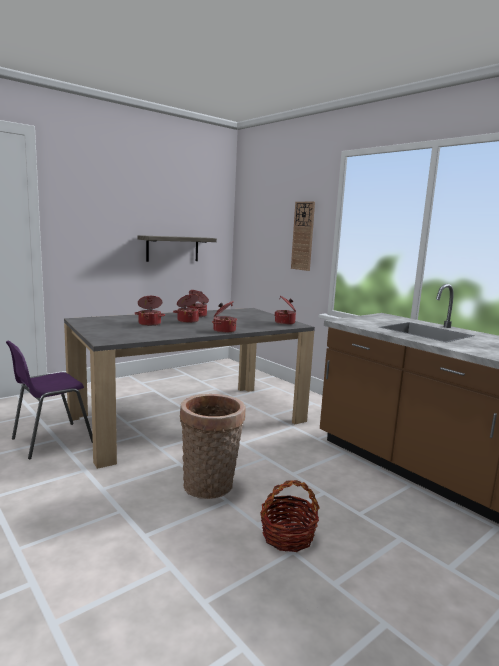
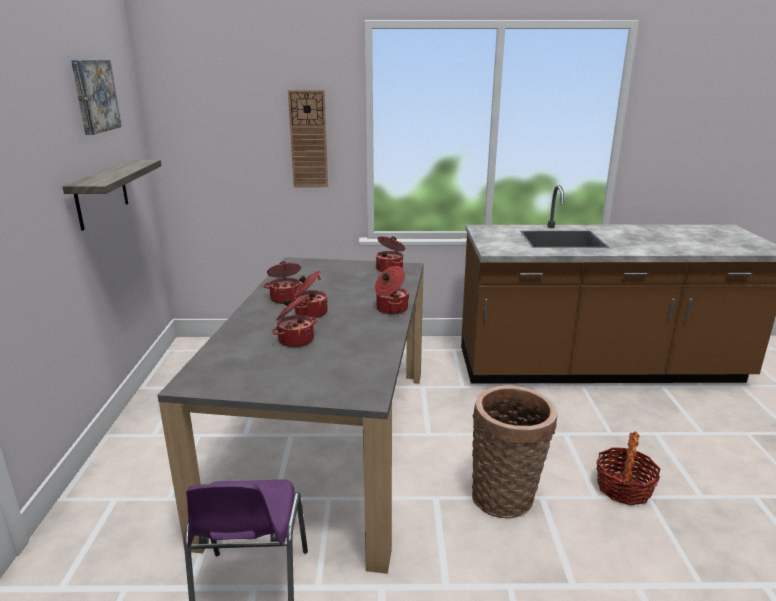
camera: 50 degrees left, 10 degrees up
none -> picture [71,60,122,135]

